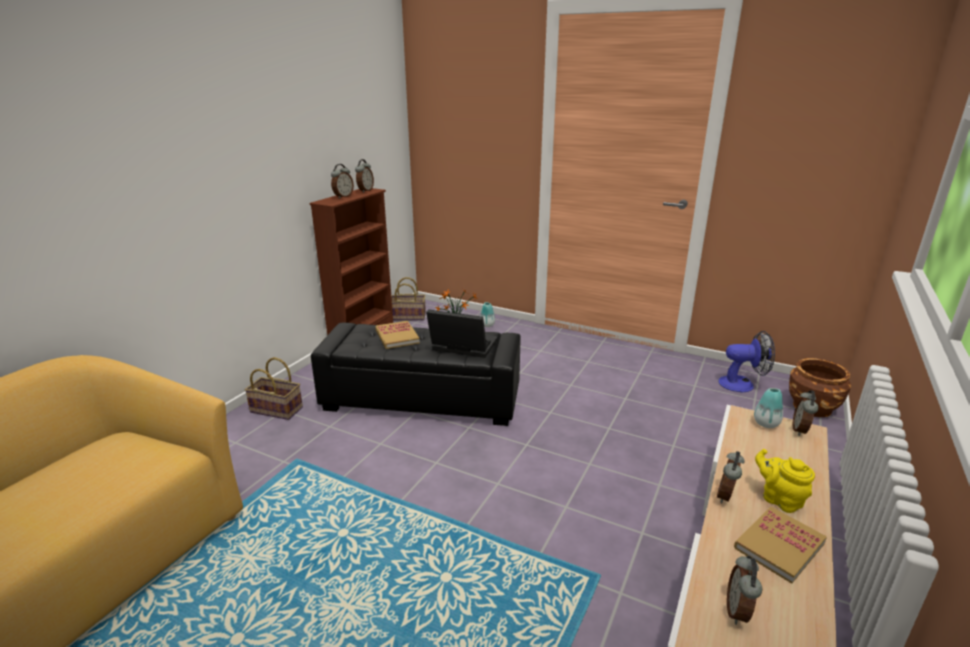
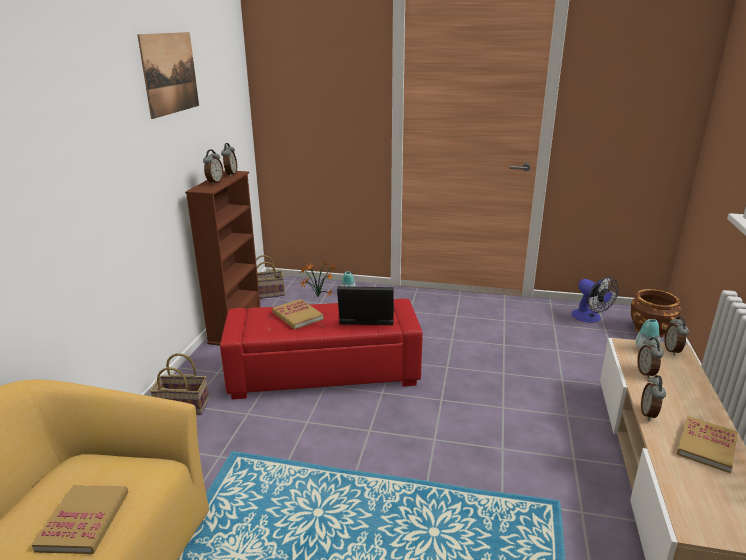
camera: 15 degrees left, 0 degrees up
black ottoman [311,322,521,426] -> red ottoman [220,298,423,400]
fan [718,331,775,392] -> fan turned 75 degrees clockwise [571,277,619,323]
alarm clock [727,555,762,625] -> alarm clock moved to [637,338,663,378]
yellow teapot [755,449,815,513] -> none
none -> book [32,485,129,554]
none -> picture [137,32,199,119]

